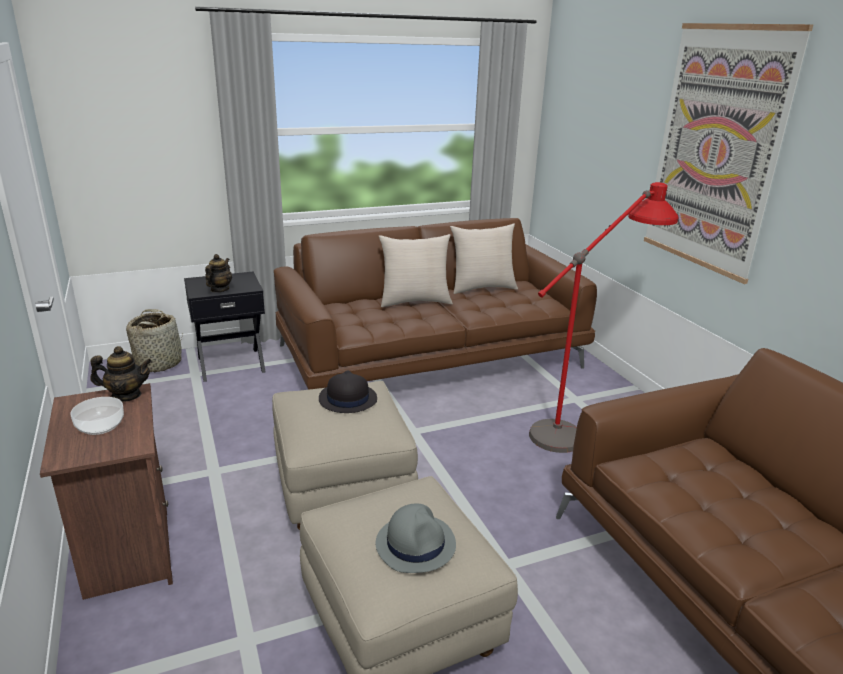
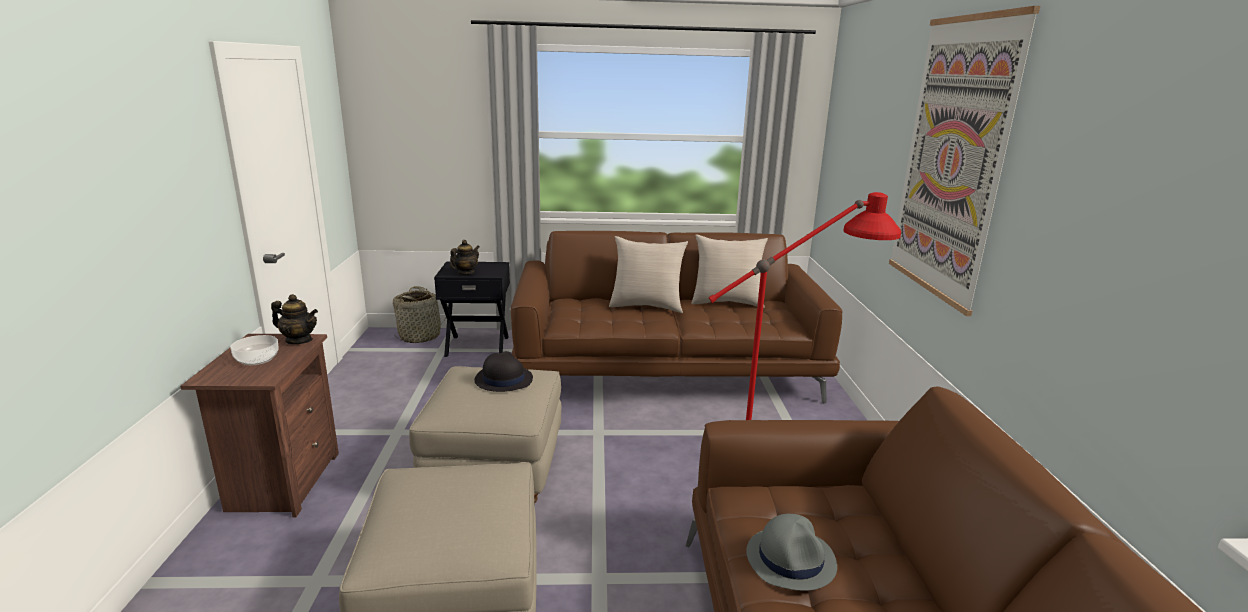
camera: 20 degrees right, 5 degrees down
grey hat [376,504,456,573] -> grey hat moved to [746,514,837,591]

